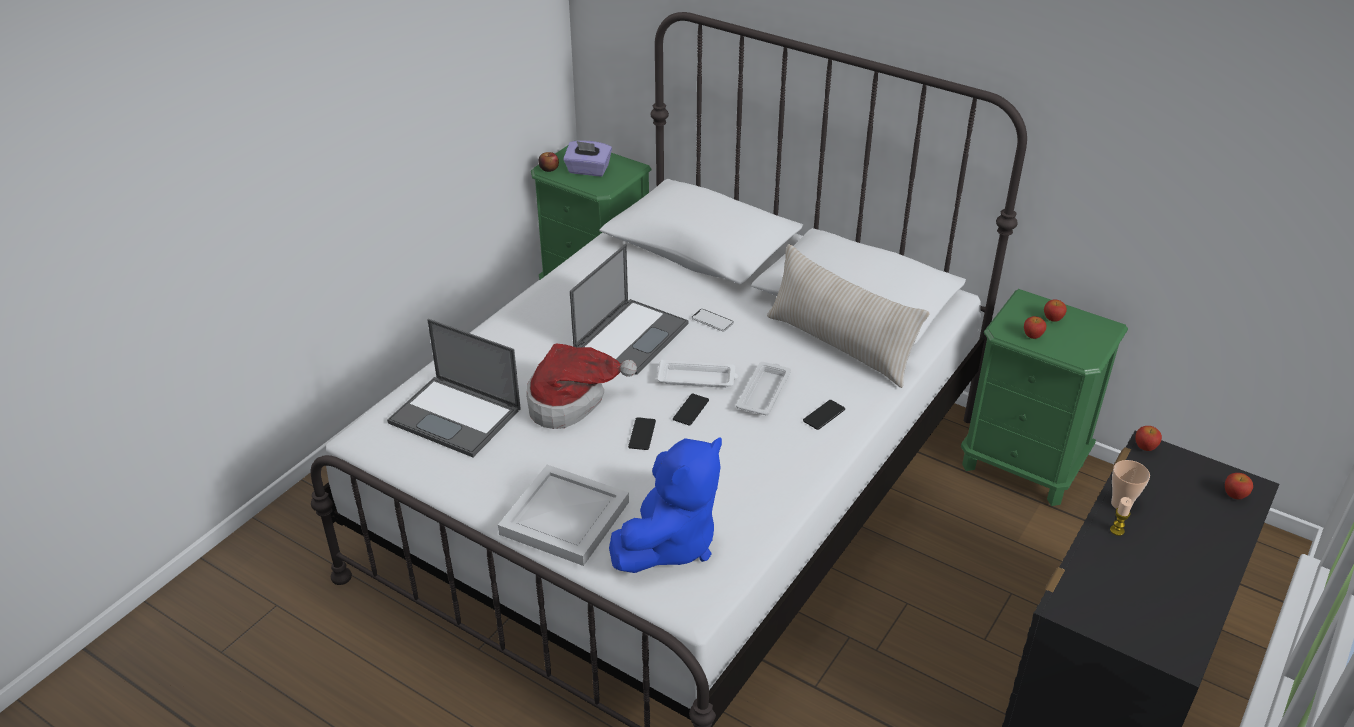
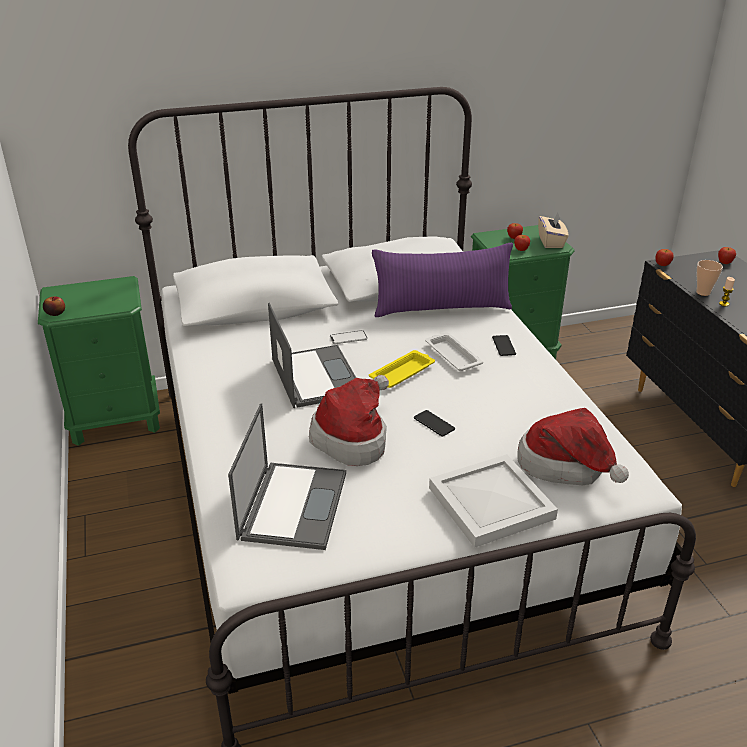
camera: 50 degrees left, 5 degrees down
laptop [387,319,521,457] -> laptop turned 60 degrees counterclockwise [228,403,346,550]
purple tissue box [563,140,612,176] -> none
blue plush toy [609,438,722,573] -> hat [517,408,629,485]
white tray [657,360,738,388] -> yellow tray [369,350,435,388]
phone [673,394,709,425] -> none
beige pillow [767,244,930,388] -> purple pillow [372,243,513,317]
none -> beige tissue box [538,212,569,248]

